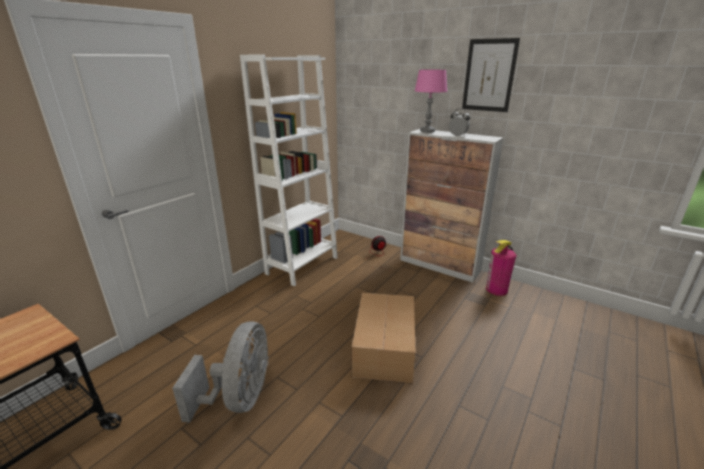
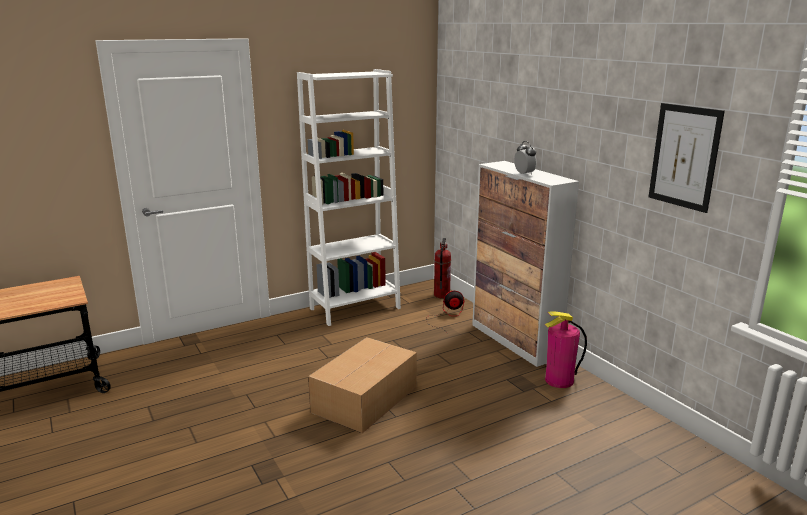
camera: 25 degrees right, 5 degrees down
grey fan [172,321,269,423] -> none
pink table lamp [415,70,447,133] -> none
picture [462,38,520,112] -> picture moved to [649,103,725,213]
none -> fire extinguisher [434,238,451,298]

